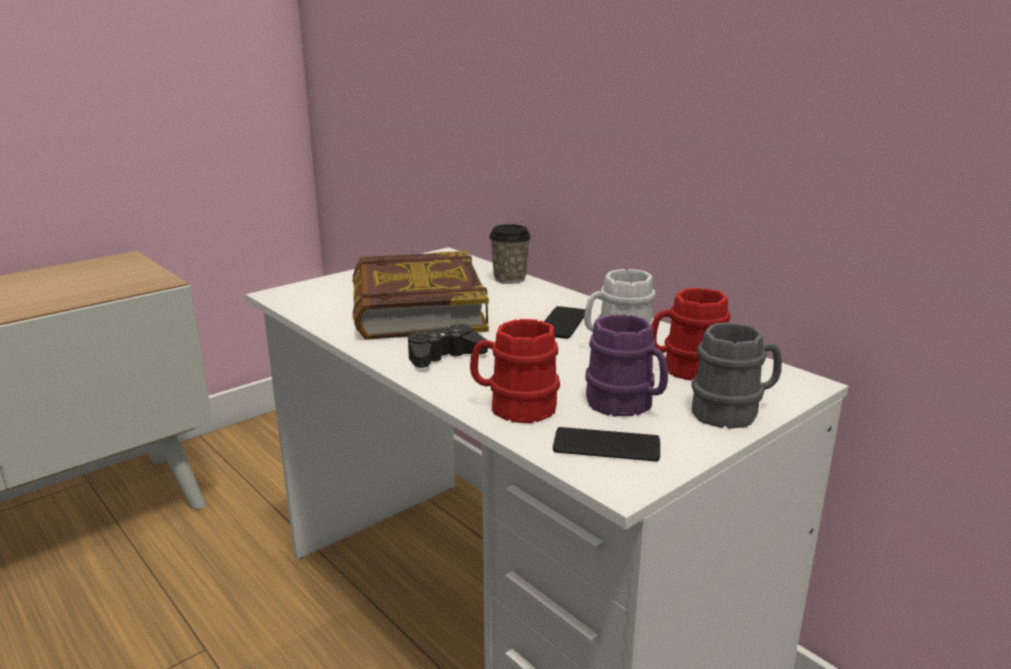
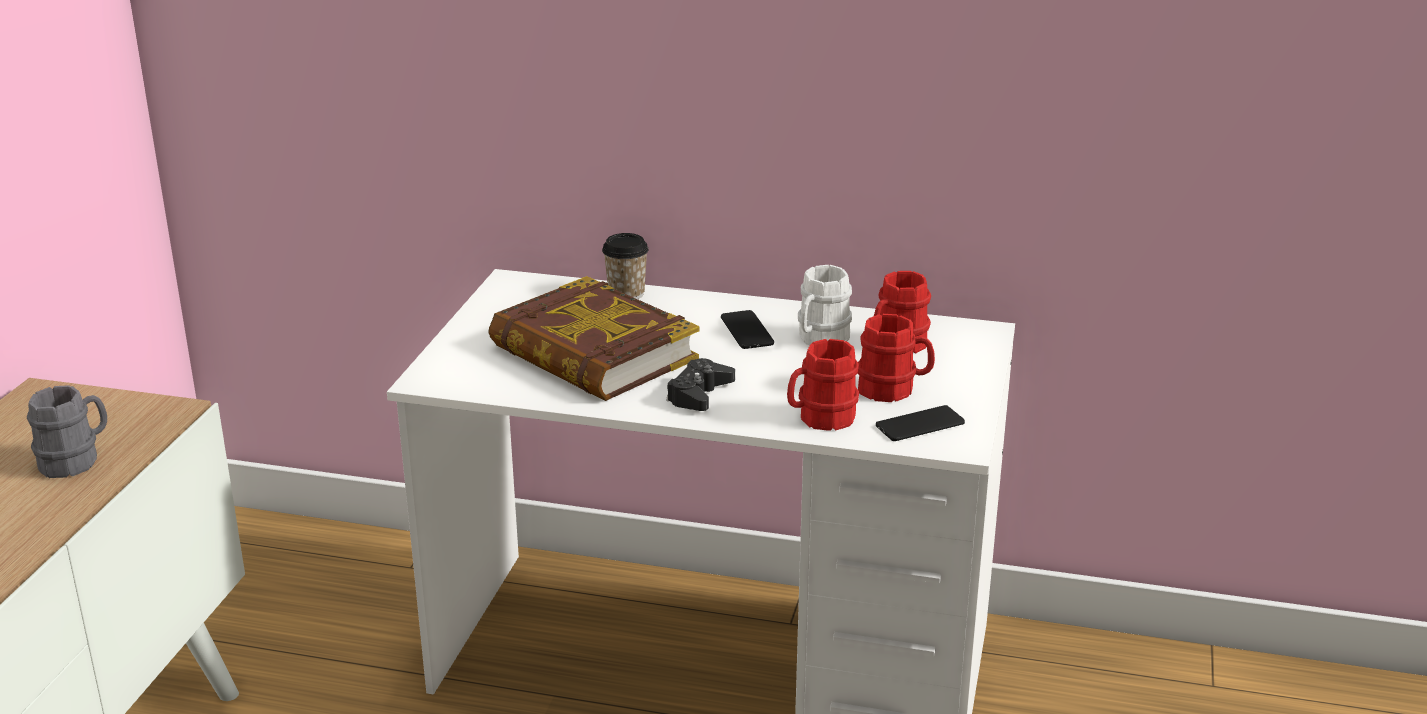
camera: 35 degrees left, 5 degrees up
purple mug [585,314,668,416] -> red mug [858,314,935,402]
grey mug [691,322,782,429] -> grey mug moved to [27,385,107,478]

